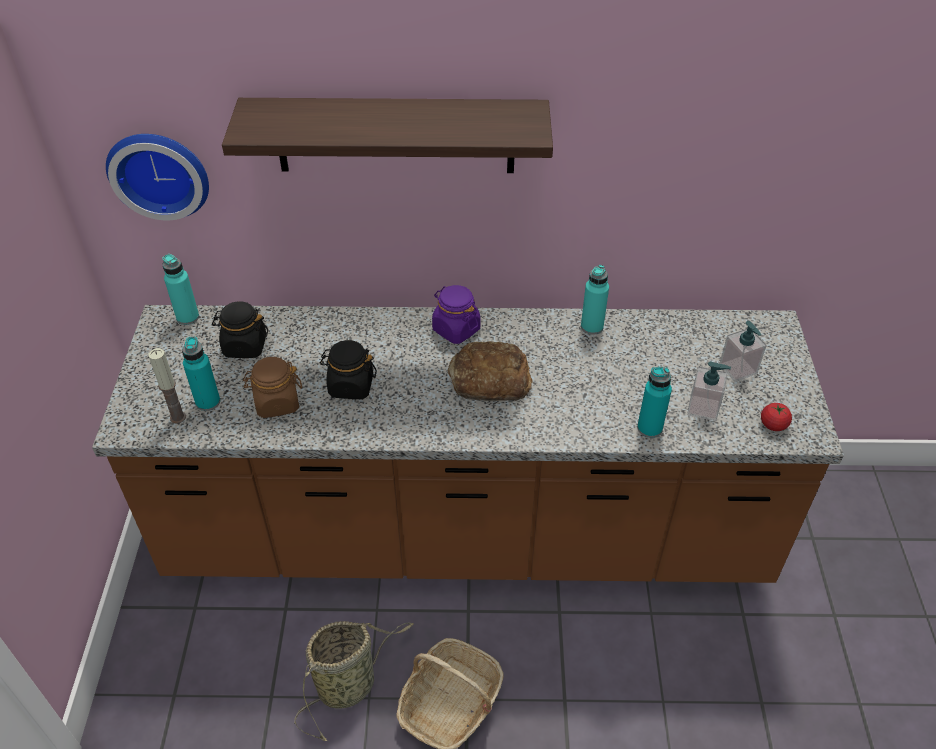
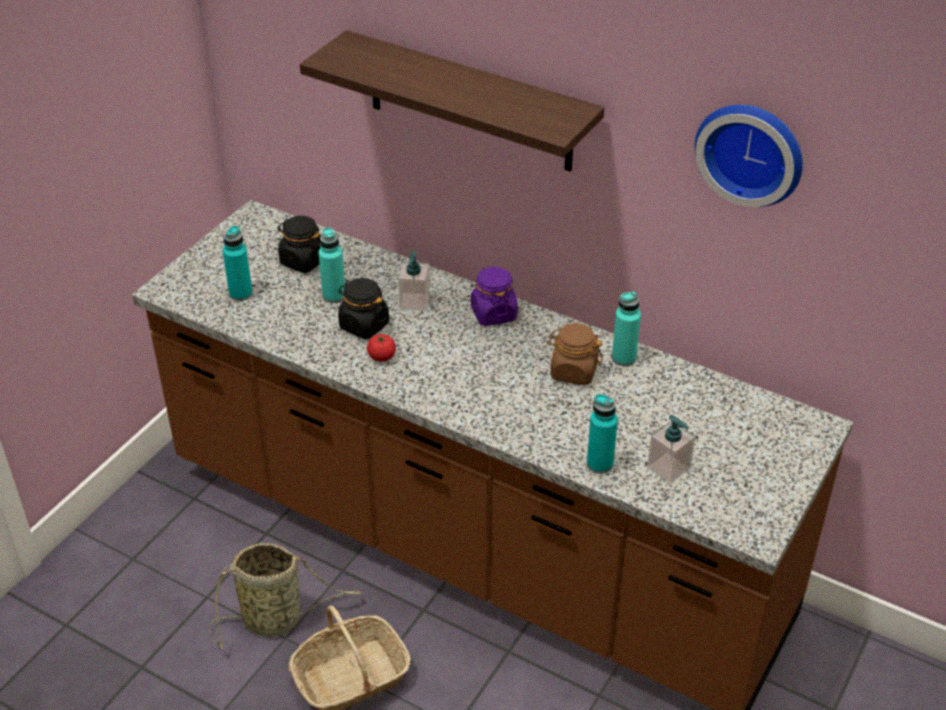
camera: 30 degrees right, 5 degrees down
wall clock [106,134,209,221] -> wall clock moved to [695,105,803,207]
candle [148,348,186,424] -> none
turquoise bottle [162,254,199,325] -> turquoise bottle moved to [319,227,345,303]
brown jar [243,357,302,418] -> brown jar moved to [547,323,603,385]
bread [448,341,533,401] -> none
soap dispenser [719,321,767,382] -> soap dispenser moved to [398,250,430,311]
tomato [761,403,792,431] -> tomato moved to [367,334,396,362]

